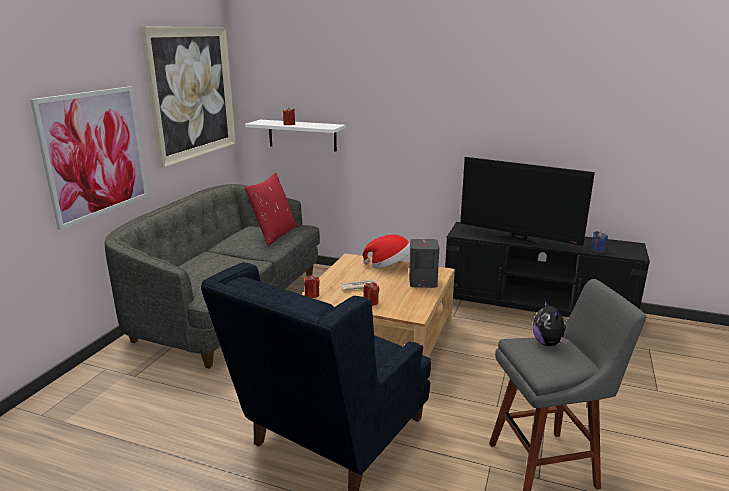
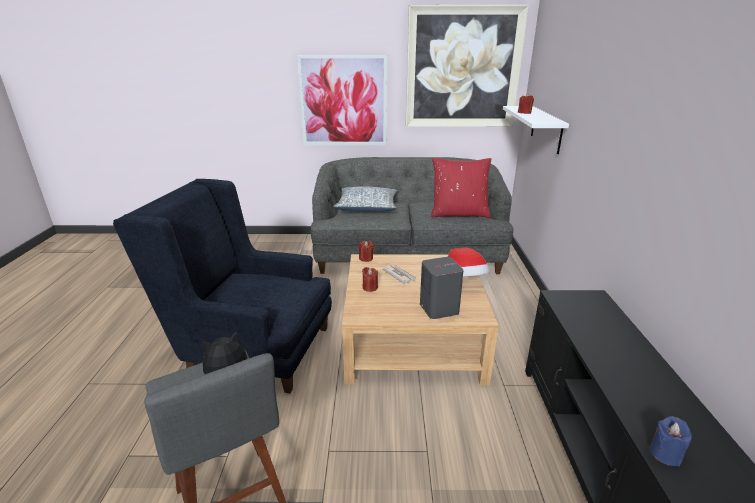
camera: 70 degrees right, 5 degrees up
television [460,157,595,246] -> none
none -> pillow [333,186,398,212]

